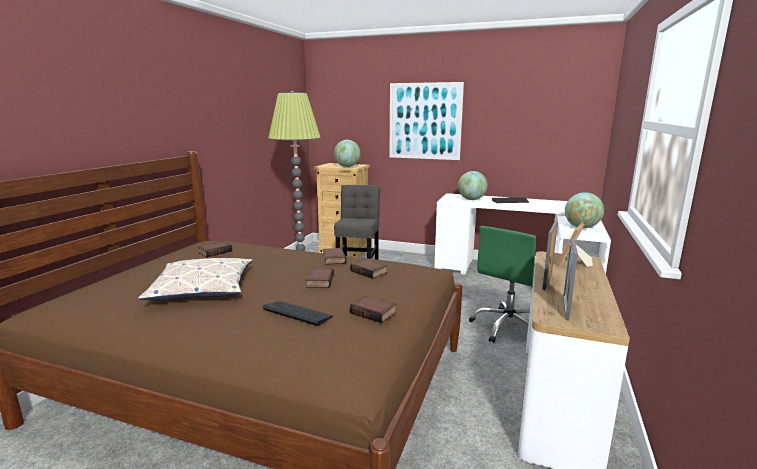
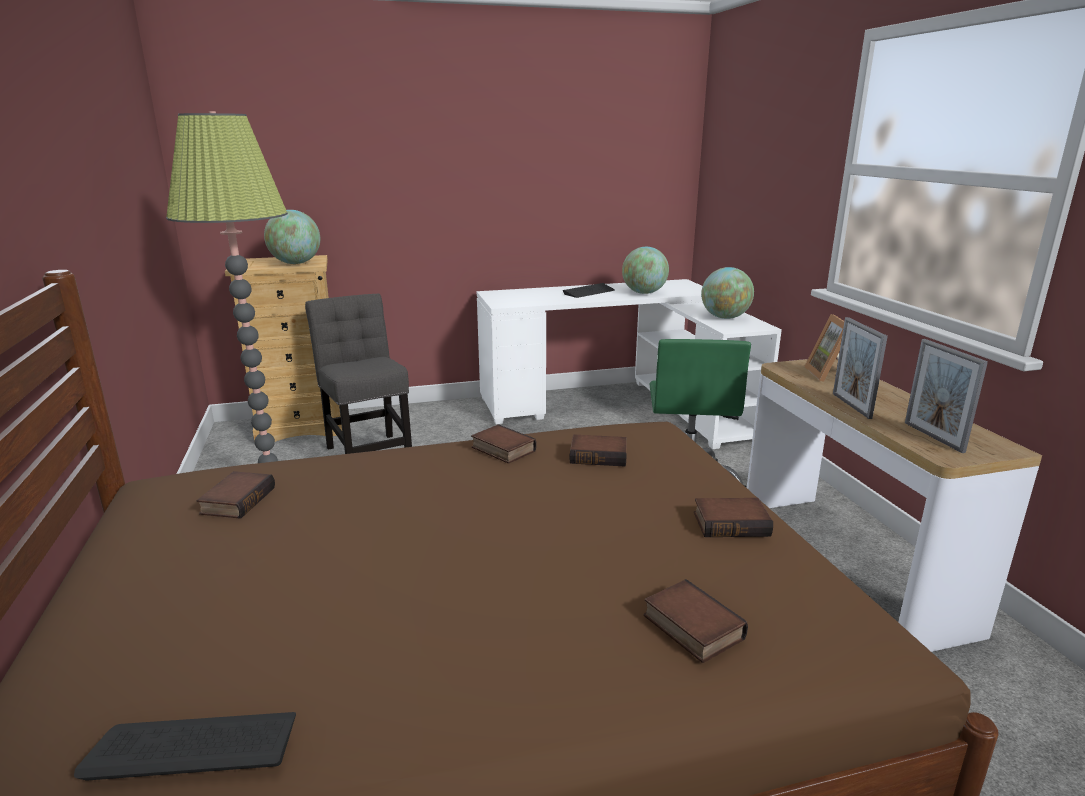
camera: 35 degrees left, 5 degrees up
pillow [138,258,253,300] -> none
keyboard [263,301,333,326] -> keyboard moved to [74,712,296,781]
book [306,268,334,288] -> book moved to [644,579,748,663]
picture [390,82,464,160] -> none
globe [458,171,488,200] -> globe moved to [622,247,669,294]

